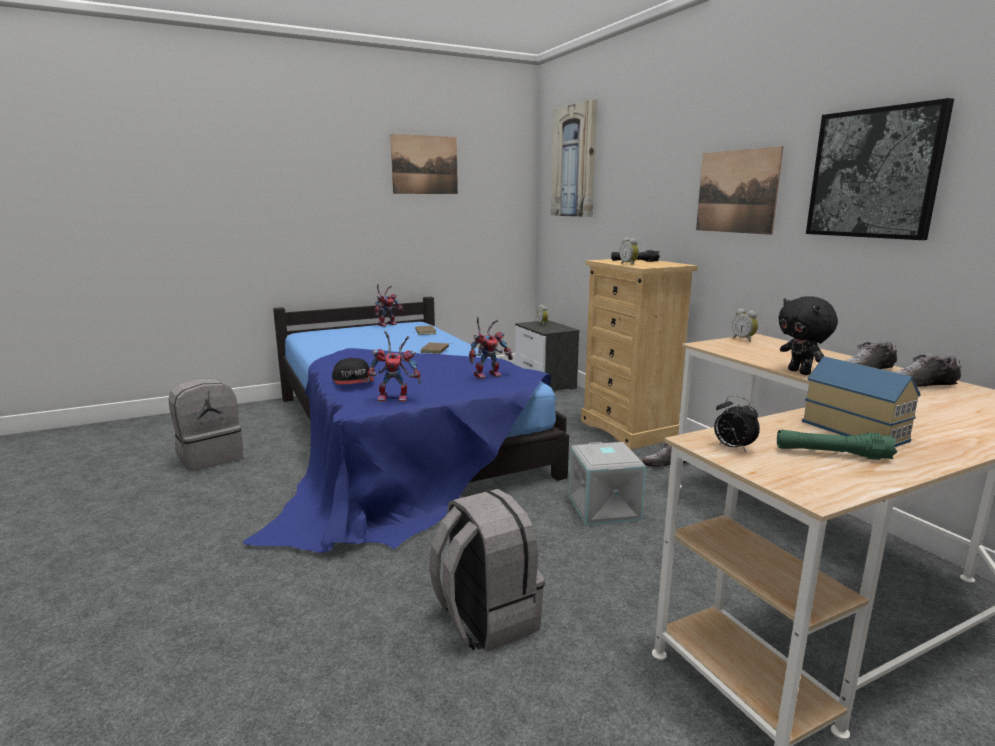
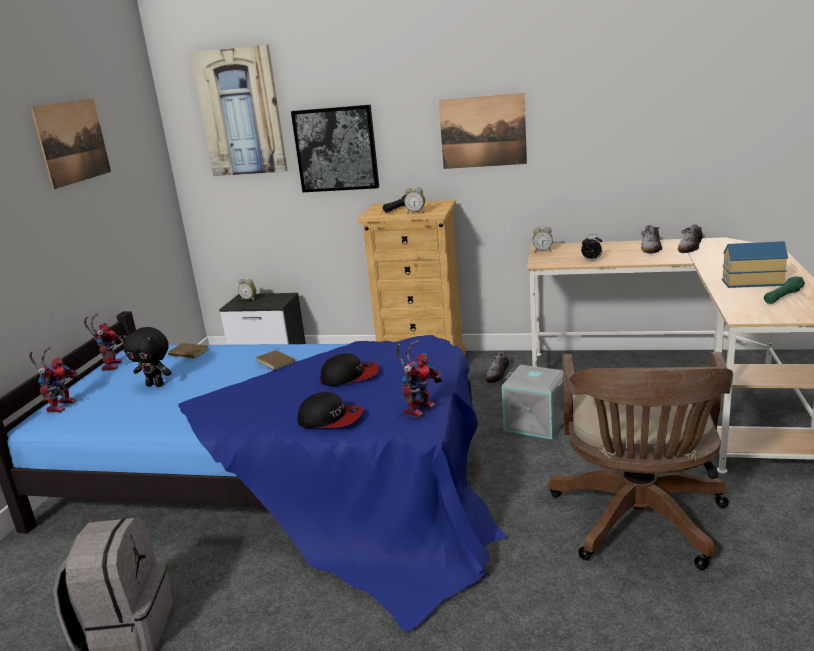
camera: 50 degrees left, 5 degrees up
grey backpack [429,489,545,652] -> brown office chair [548,352,733,570]
toy robot [469,317,513,379] -> toy robot moved to [29,346,80,412]
alarm clock [714,395,760,452] -> alarm clock moved to [581,234,602,261]
black plush toy [778,296,838,375] -> black plush toy moved to [123,327,172,387]
picture [806,98,954,240] -> picture moved to [291,105,379,192]
none -> cap [320,353,379,386]

